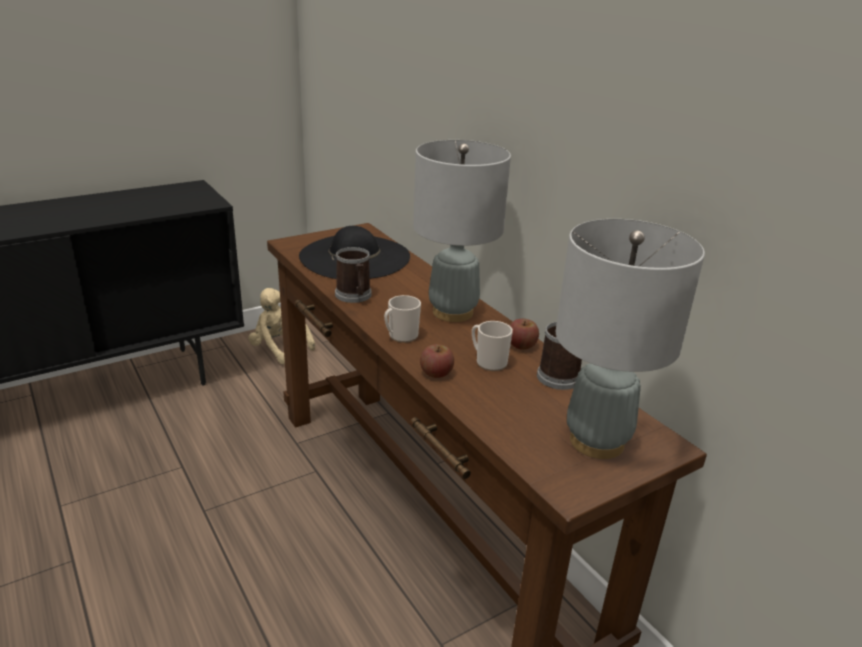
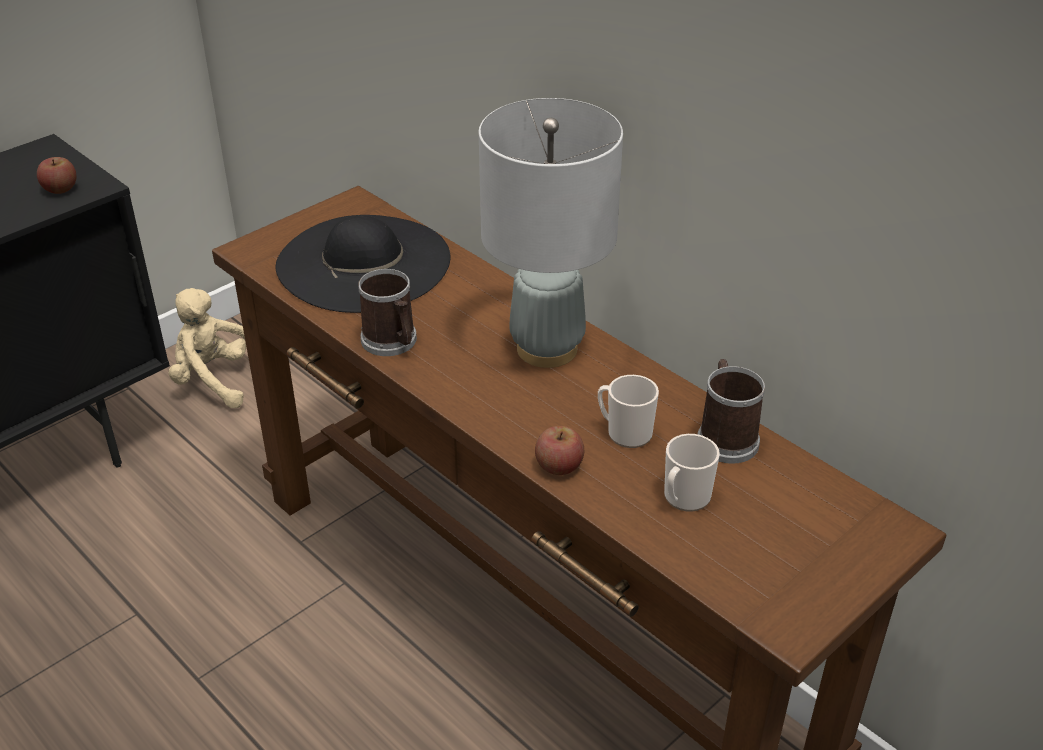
camera: 10 degrees left, 10 degrees up
mug [384,295,421,343] -> mug moved to [664,434,720,512]
apple [510,319,539,350] -> apple moved to [37,157,77,194]
grey table lamp [556,219,705,459] -> none

